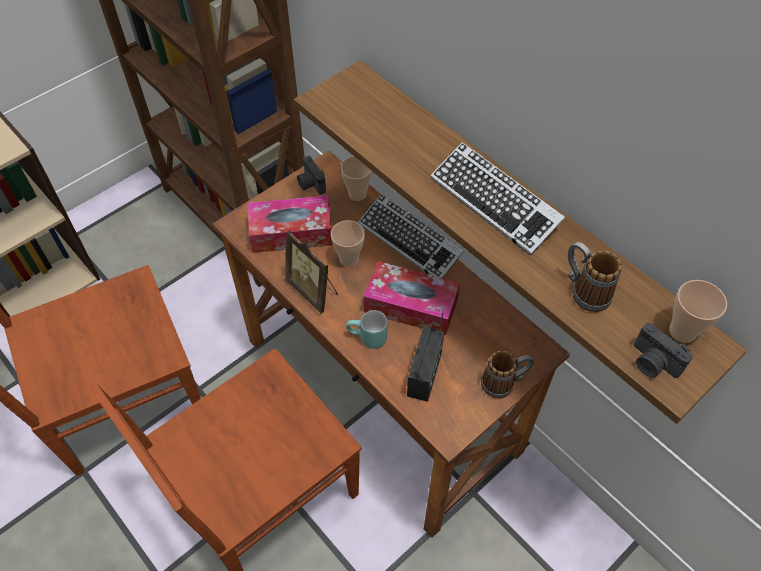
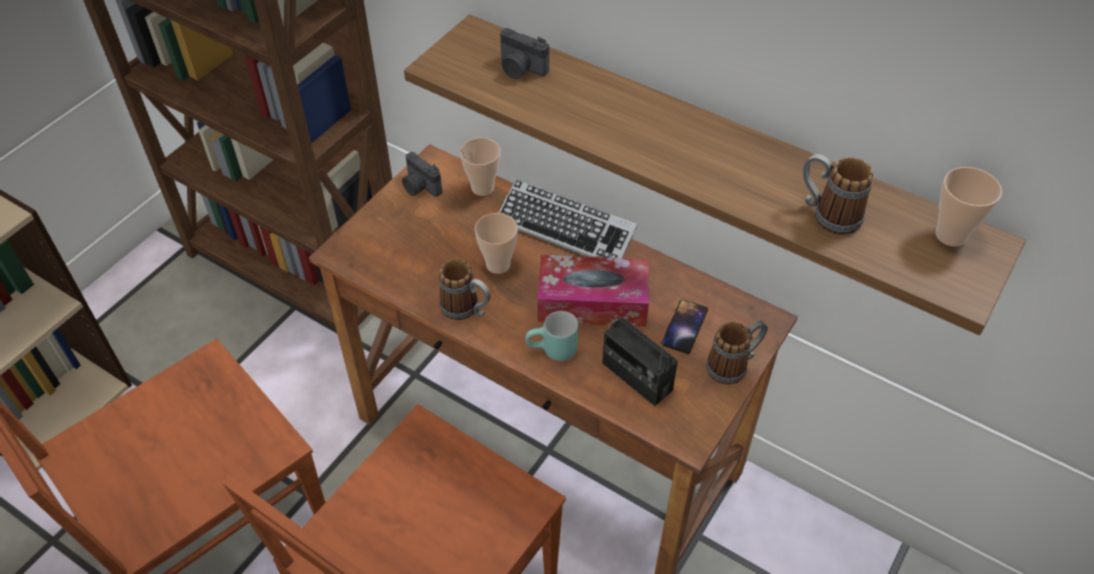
camera: 15 degrees left, 5 degrees down
tissue box [248,196,333,253] -> none
picture frame [285,230,338,314] -> mug [439,259,491,320]
radio [407,309,444,402] -> radio turned 135 degrees clockwise [602,318,678,406]
keyboard [430,142,565,256] -> none
camera [634,323,693,378] -> camera moved to [500,28,549,79]
none -> phone [661,299,708,354]

